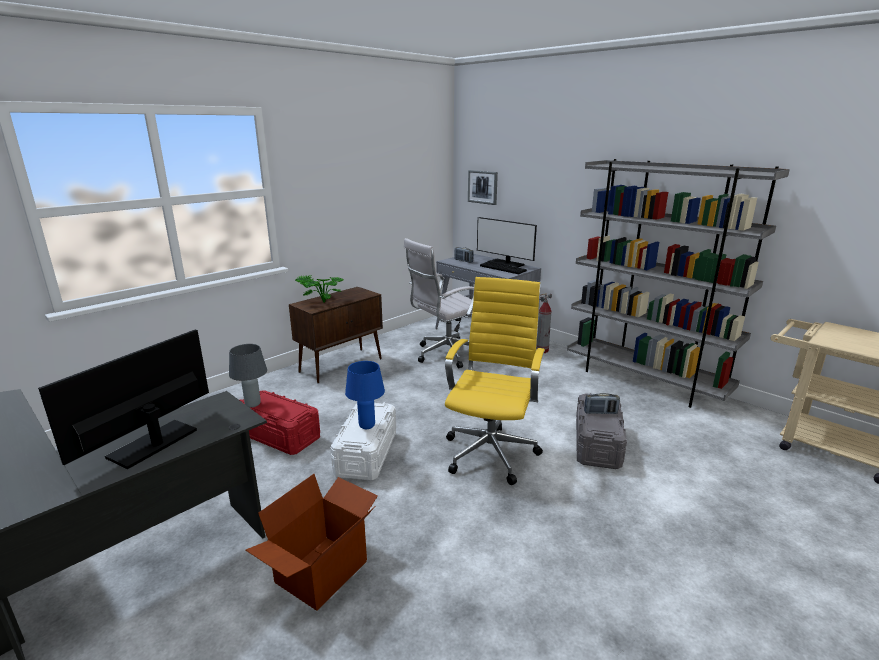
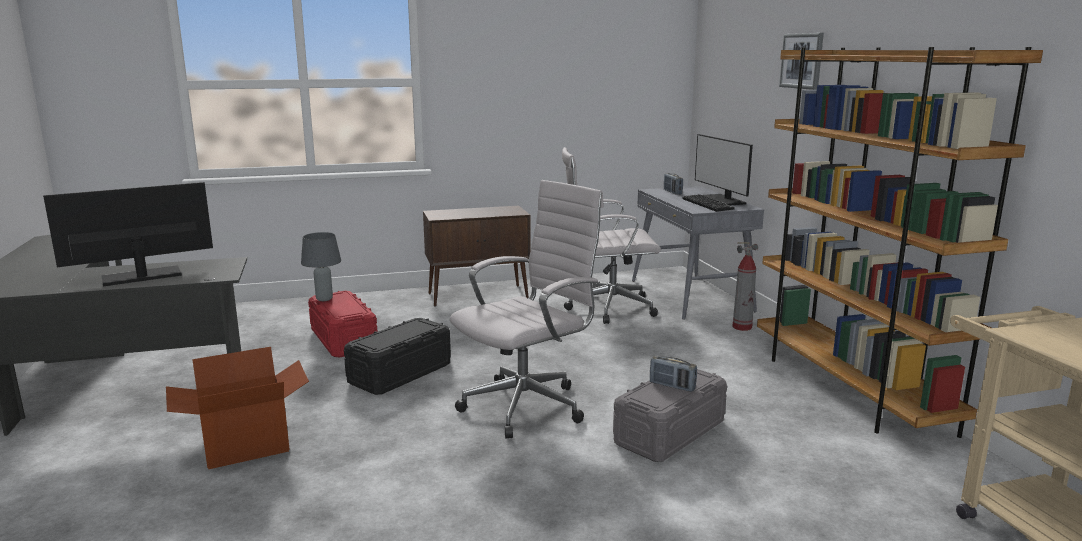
camera: 30 degrees right, 5 degrees down
potted plant [296,276,344,303] -> none
white storage box [331,402,396,480] -> black storage box [344,318,451,395]
blue table lamp [345,361,385,429] -> none
yellow office chair [445,277,545,485] -> white office chair [450,180,604,439]
picture [468,170,498,205] -> picture moved to [779,33,824,90]
grey bookcase [567,159,790,408] -> brown bookcase [757,47,1043,438]

